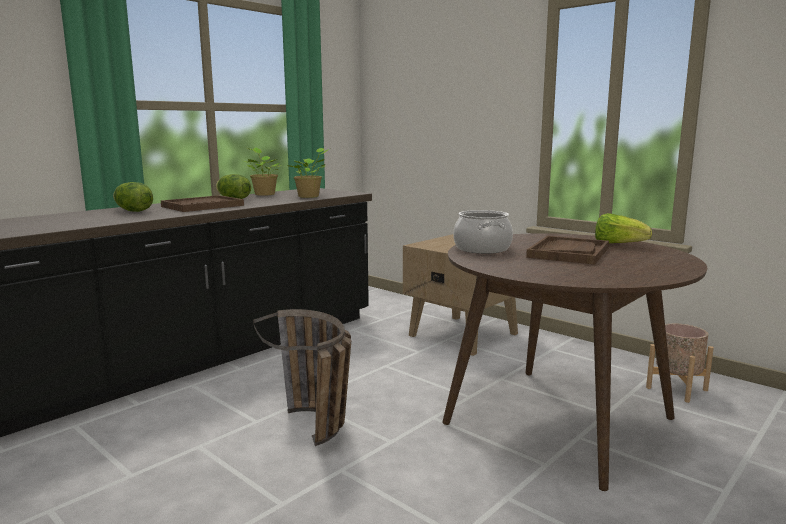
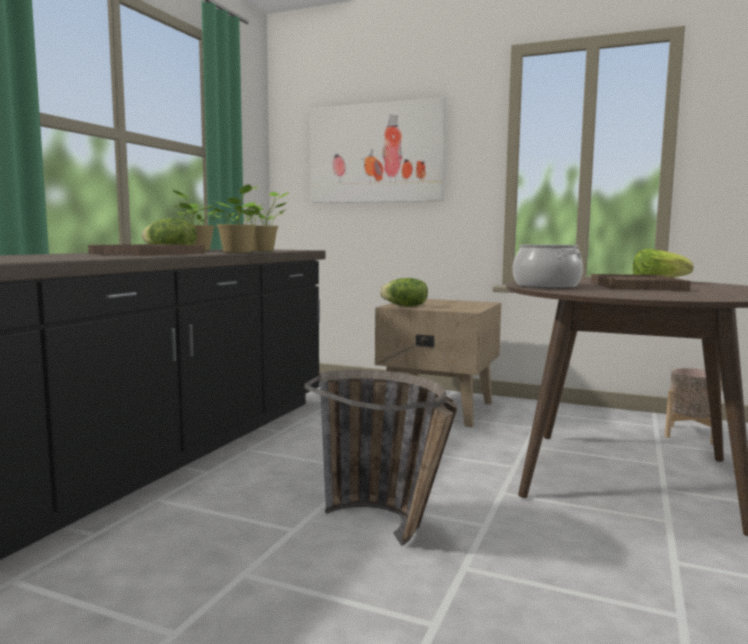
camera: 20 degrees left, 5 degrees down
lettuce [113,182,153,212] -> lettuce moved to [380,278,428,306]
none -> potted plant [212,184,261,253]
none -> picture [310,97,446,203]

